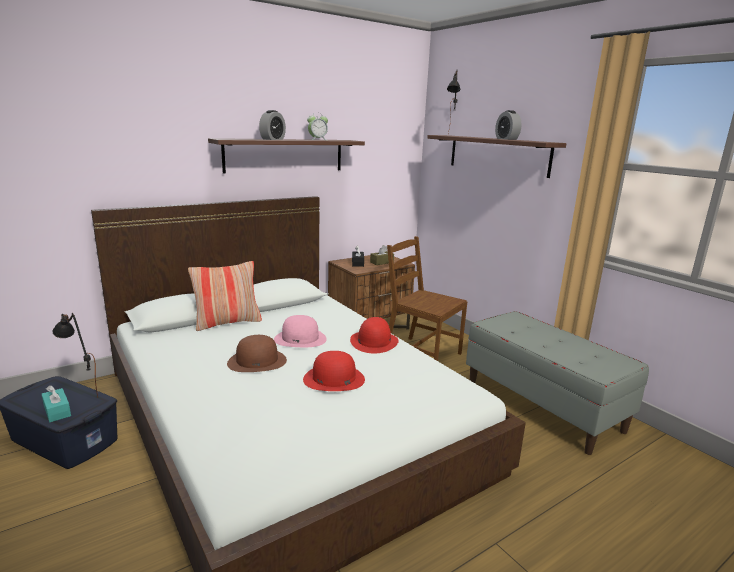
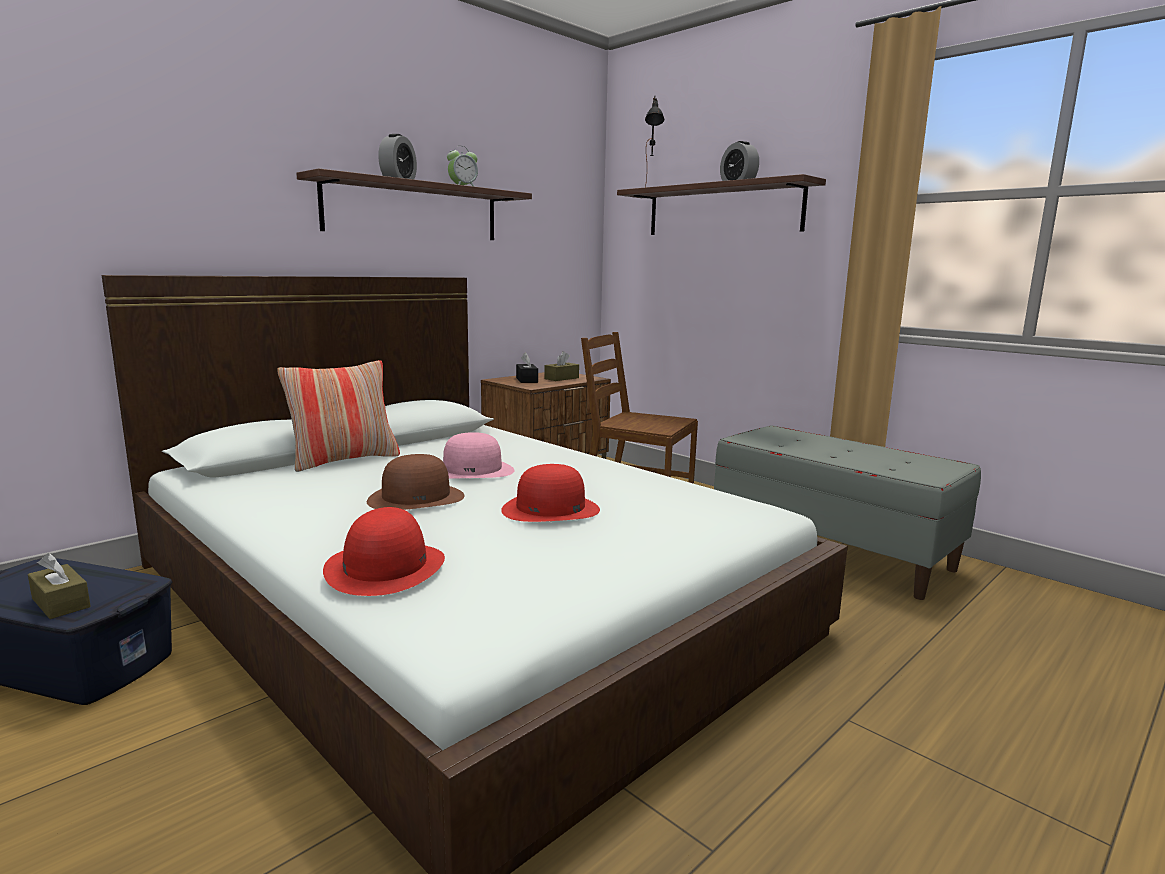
camera: 10 degrees left, 5 degrees down
turquoise tissue box [41,385,71,422] -> brown tissue box [28,553,91,619]
black table lamp [53,313,98,397] -> none
red hat [350,317,399,353] -> red hat moved to [323,507,445,596]

